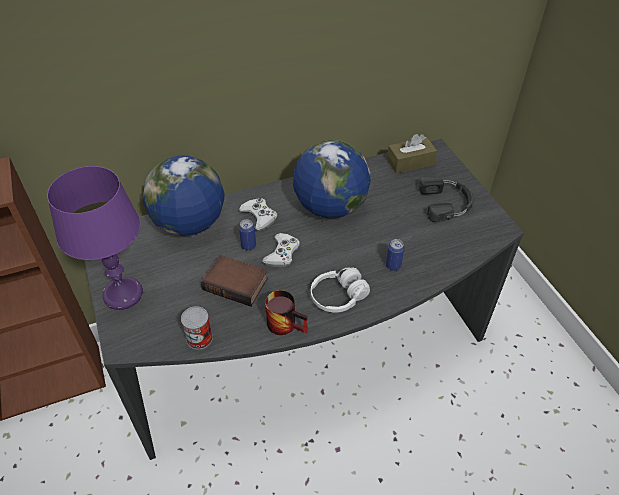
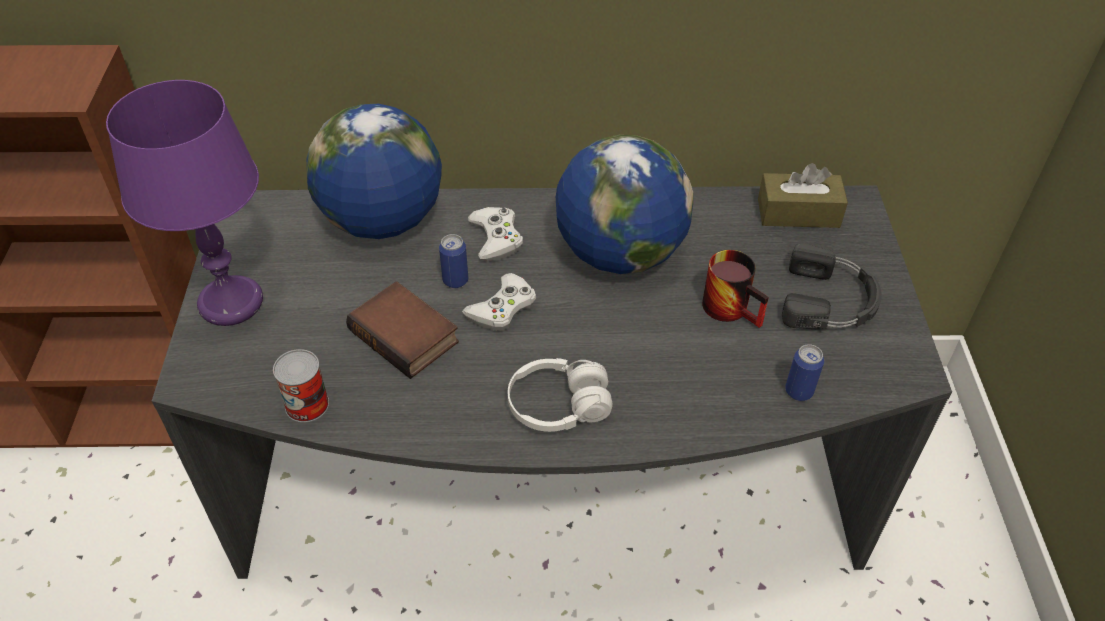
camera: 20 degrees right, 0 degrees up
mug [265,290,308,335] -> mug moved to [702,250,769,328]
can [386,239,405,271] -> can moved to [785,344,824,401]

